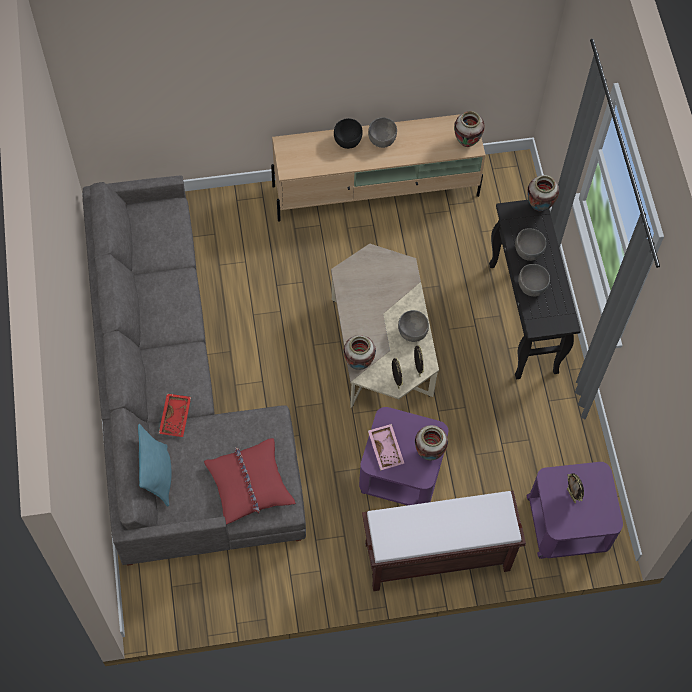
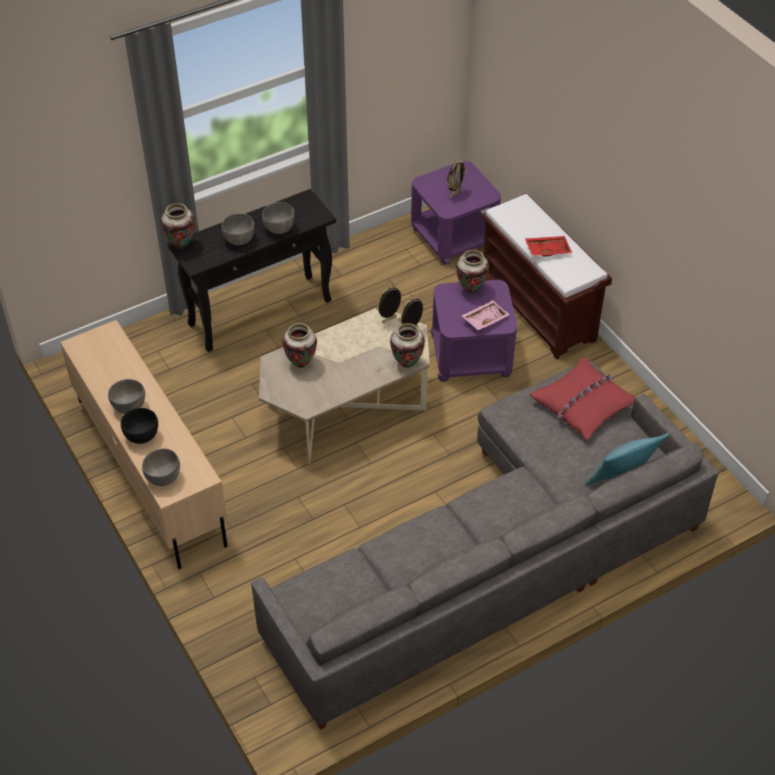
camera: 110 degrees left, 15 degrees down
red tray [159,393,191,437] -> red tray moved to [525,236,572,257]
grey bowl [398,310,429,342] -> grey bowl moved to [142,448,180,486]
vase [454,111,485,147] -> vase moved to [282,323,317,368]

